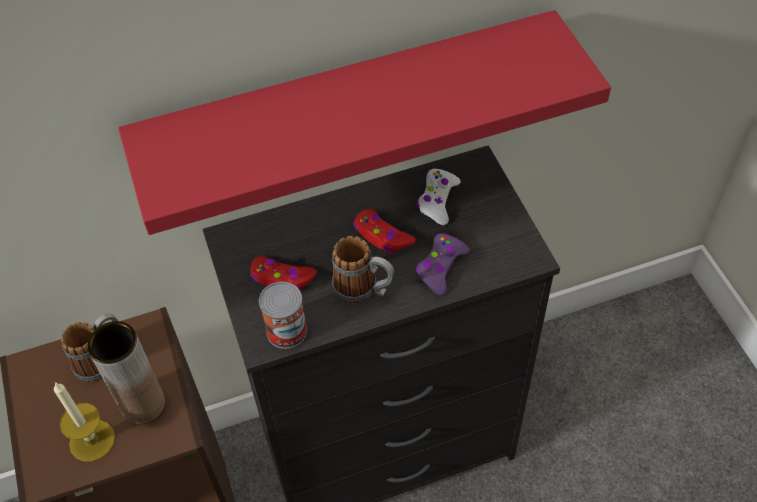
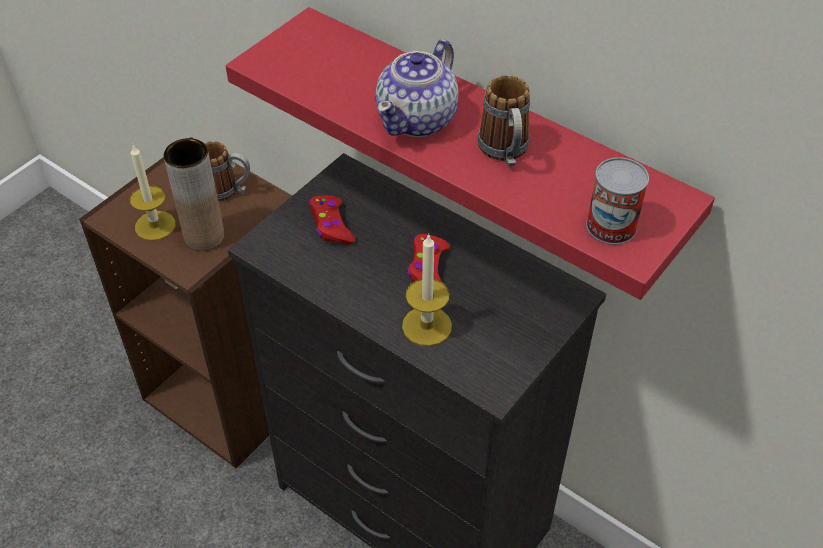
camera: 55 degrees right, 5 degrees down
can [259,282,307,349] -> can moved to [586,157,649,245]
mug [332,236,394,303] -> mug moved to [478,75,530,166]
purple game controller [416,233,470,295] -> candle [402,233,452,346]
white game controller [417,169,461,225] -> none
none -> teapot [375,40,459,137]

